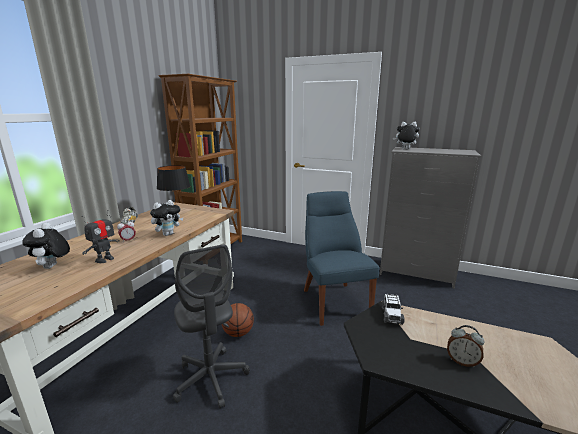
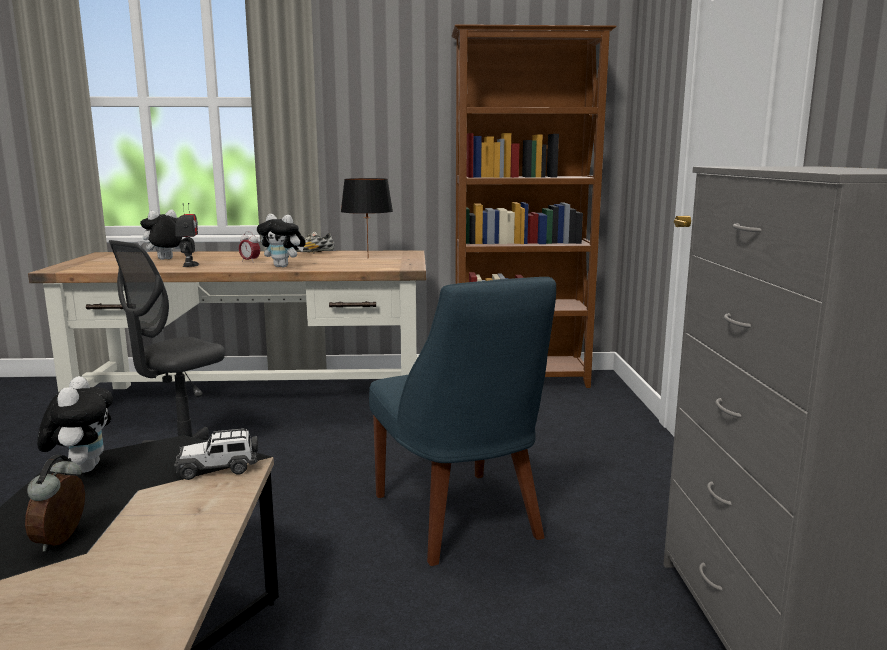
camera: 65 degrees right, 5 degrees down
toy robot [82,210,120,263] -> toy robot turned 105 degrees counterclockwise [175,203,200,267]
basketball [222,303,254,337] -> none
blue chair [304,191,379,326] -> blue chair turned 105 degrees clockwise [369,277,556,566]
plush toy [393,122,420,149] -> plush toy moved to [37,376,113,473]

